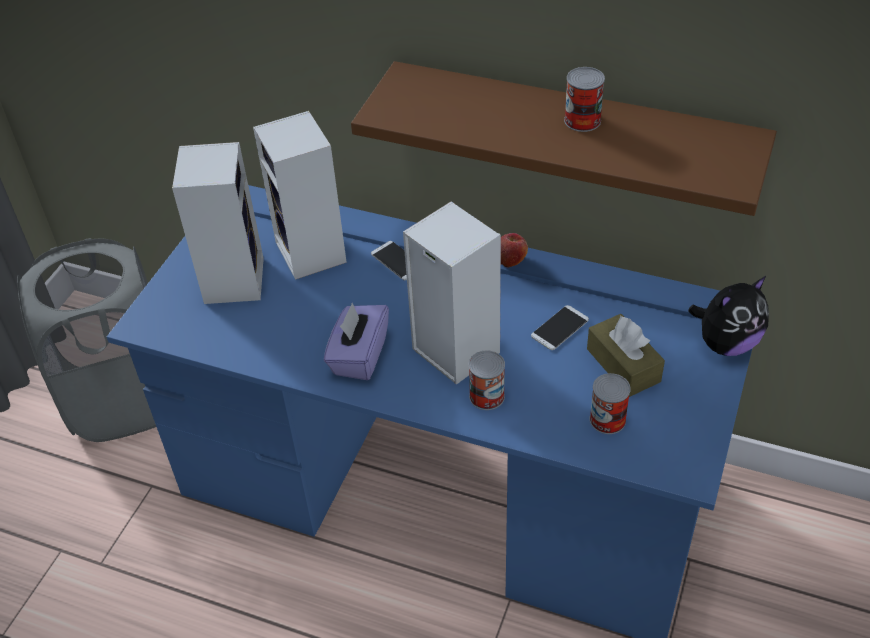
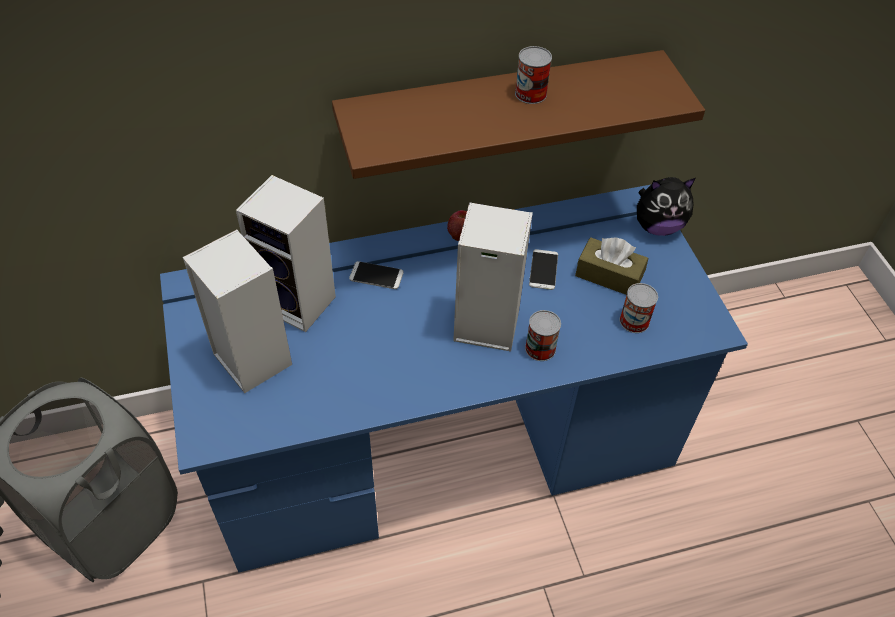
camera: 40 degrees left, 5 degrees up
purple tissue box [324,303,389,380] -> none
plush toy [688,276,769,356] -> plush toy turned 60 degrees clockwise [637,177,695,236]

